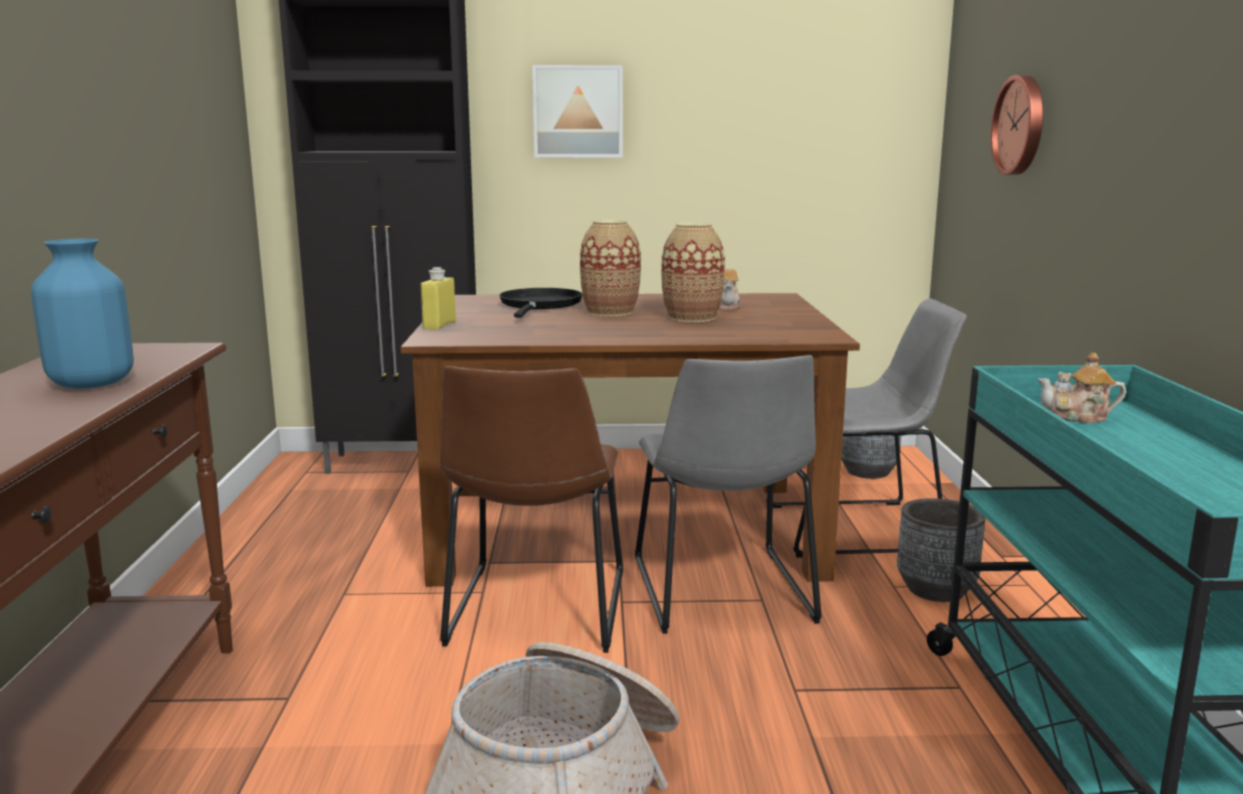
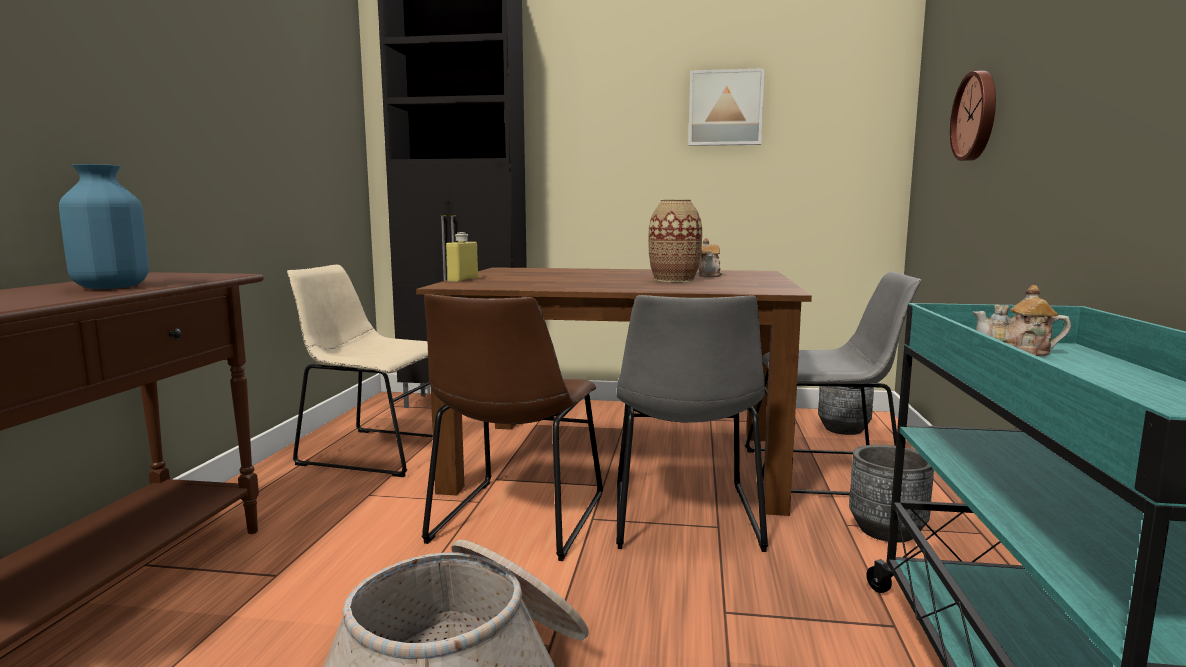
camera: 10 degrees right, 5 degrees down
black frying pan [499,288,583,318] -> none
picture [532,65,623,158] -> picture moved to [688,68,765,146]
vase [580,220,641,317] -> none
none -> beige chair [287,265,433,477]

